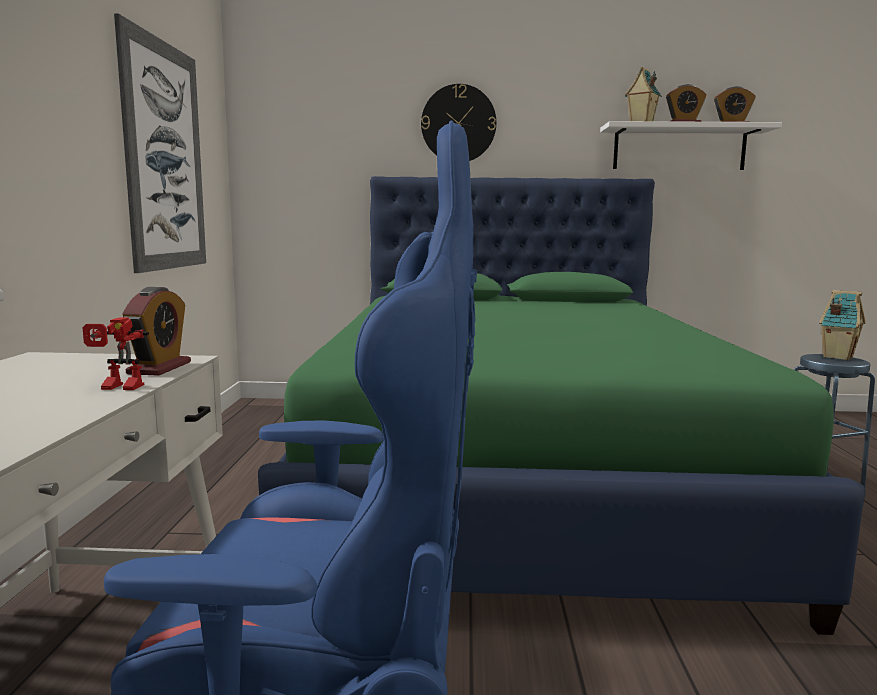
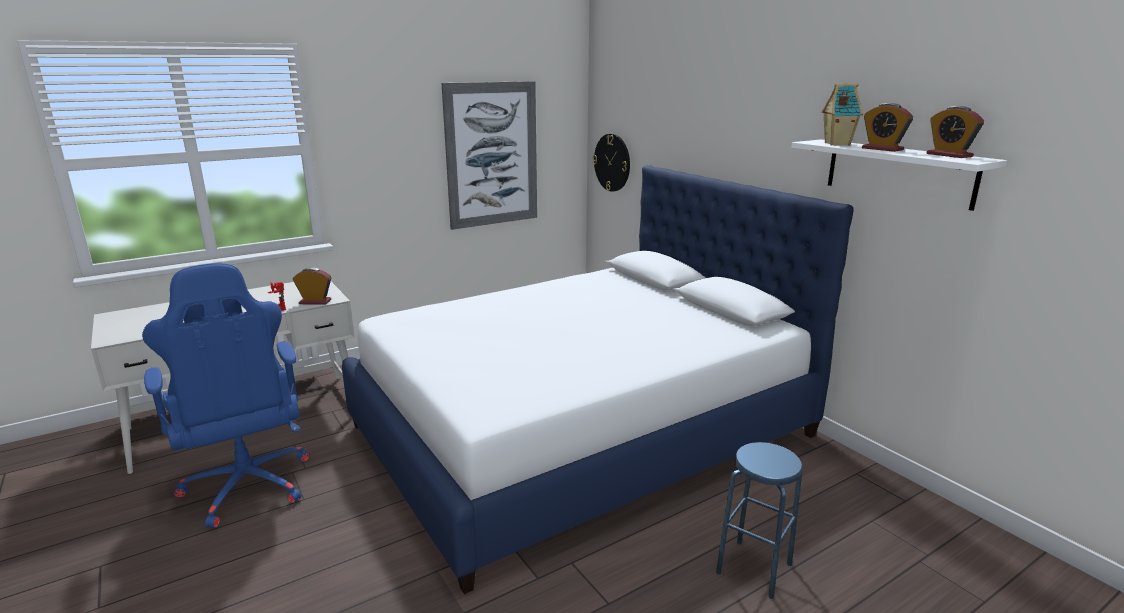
camera: 55 degrees right, 10 degrees up
alarm clock [123,287,191,376] -> alarm clock turned 150 degrees counterclockwise [293,267,331,305]
green bed [258,176,866,635] -> white bed [342,165,853,594]
wall clock [421,84,496,161] -> wall clock moved to [593,134,630,192]
toy house [819,290,866,360] -> none

